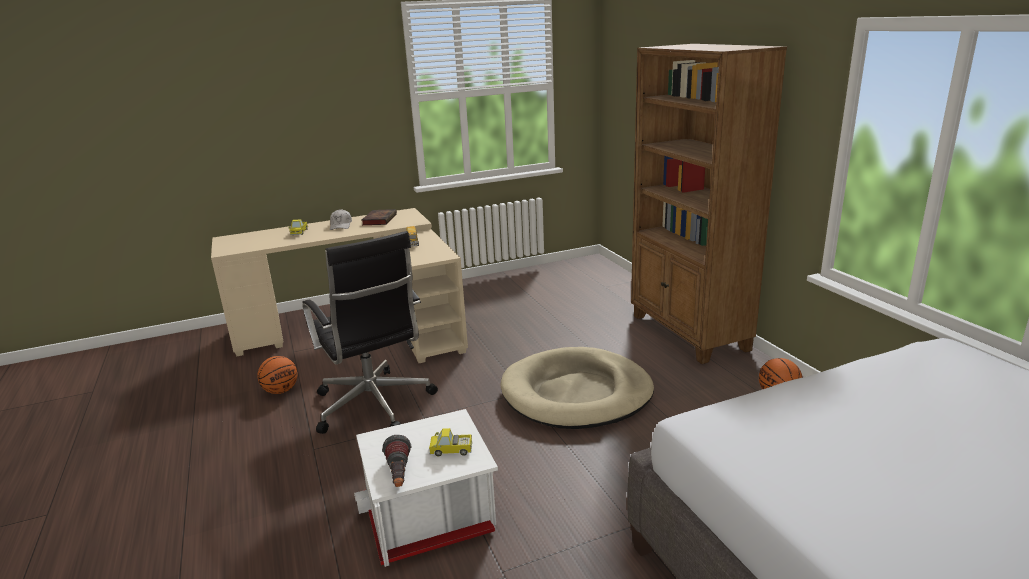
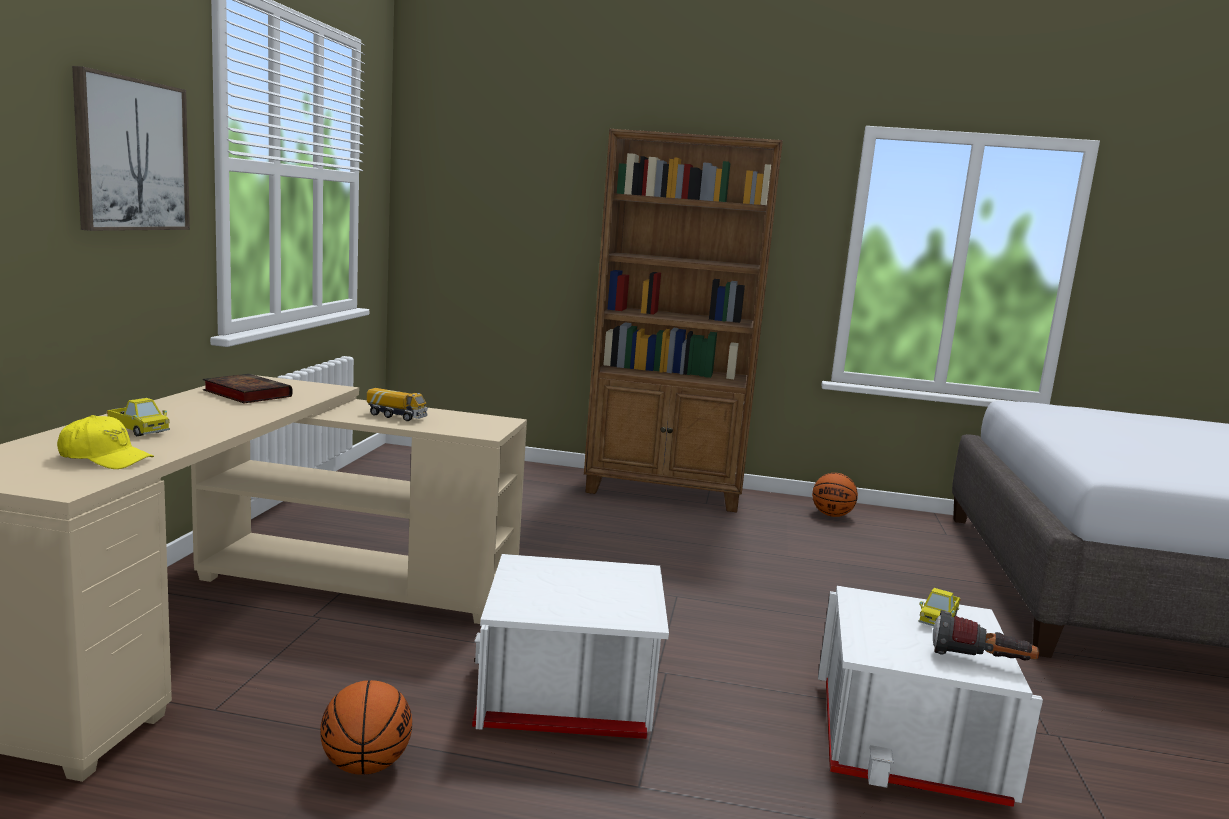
camera: 60 degrees left, 10 degrees down
black office chair [302,231,438,434] -> white storage box [472,554,669,739]
white cap [330,209,352,230] -> none
beige dog bed [500,347,654,429] -> none
none -> yellow cap [57,415,154,469]
none -> picture [72,66,190,231]

